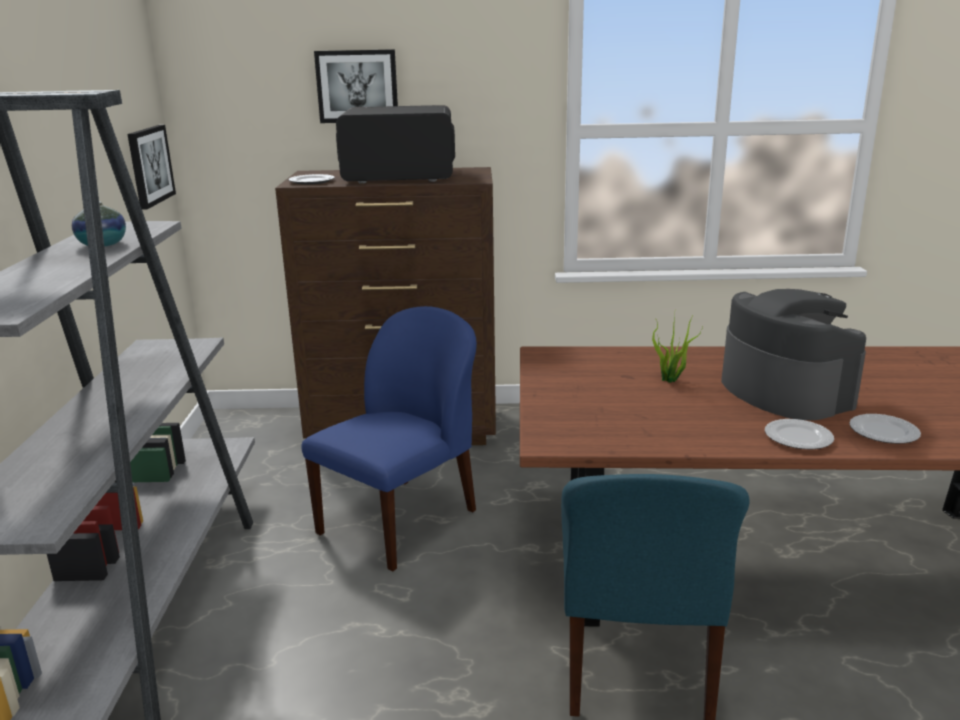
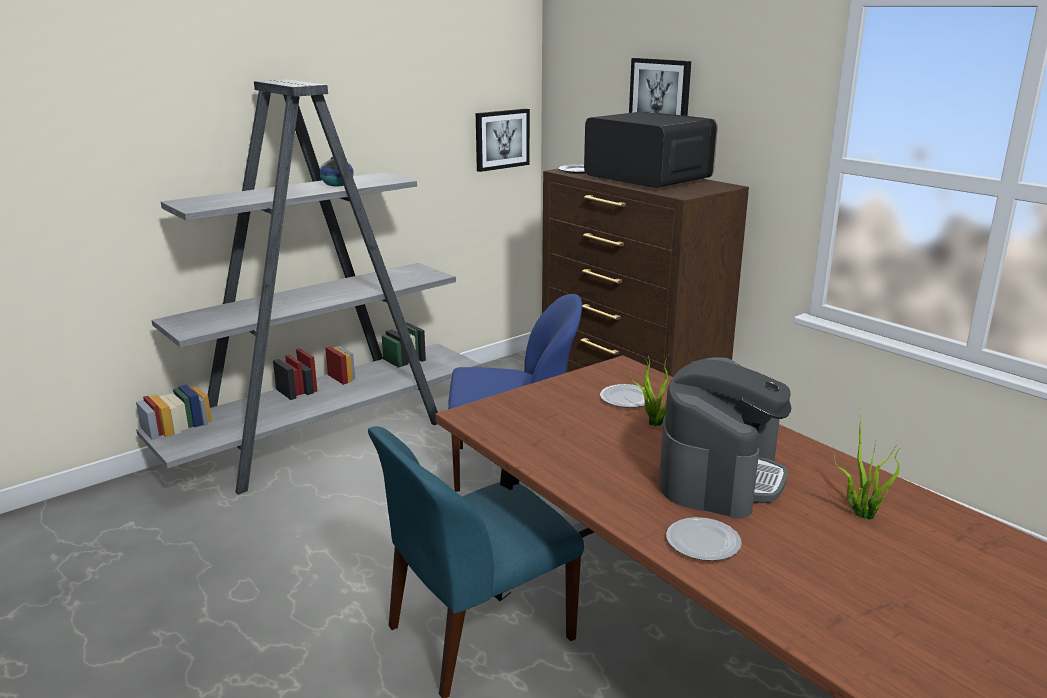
camera: 50 degrees right, 0 degrees up
plate [765,419,834,449] -> plate moved to [600,384,650,408]
none -> potted plant [834,406,902,520]

